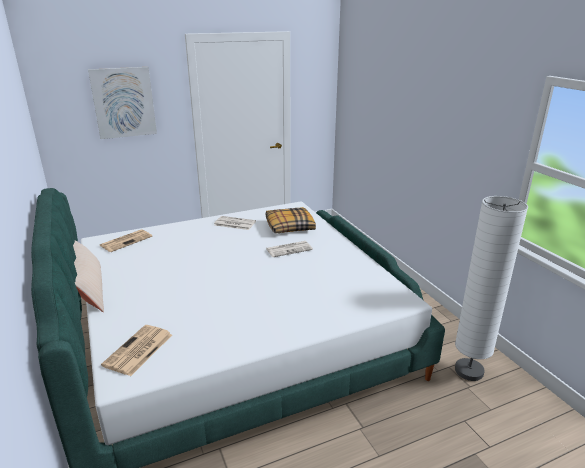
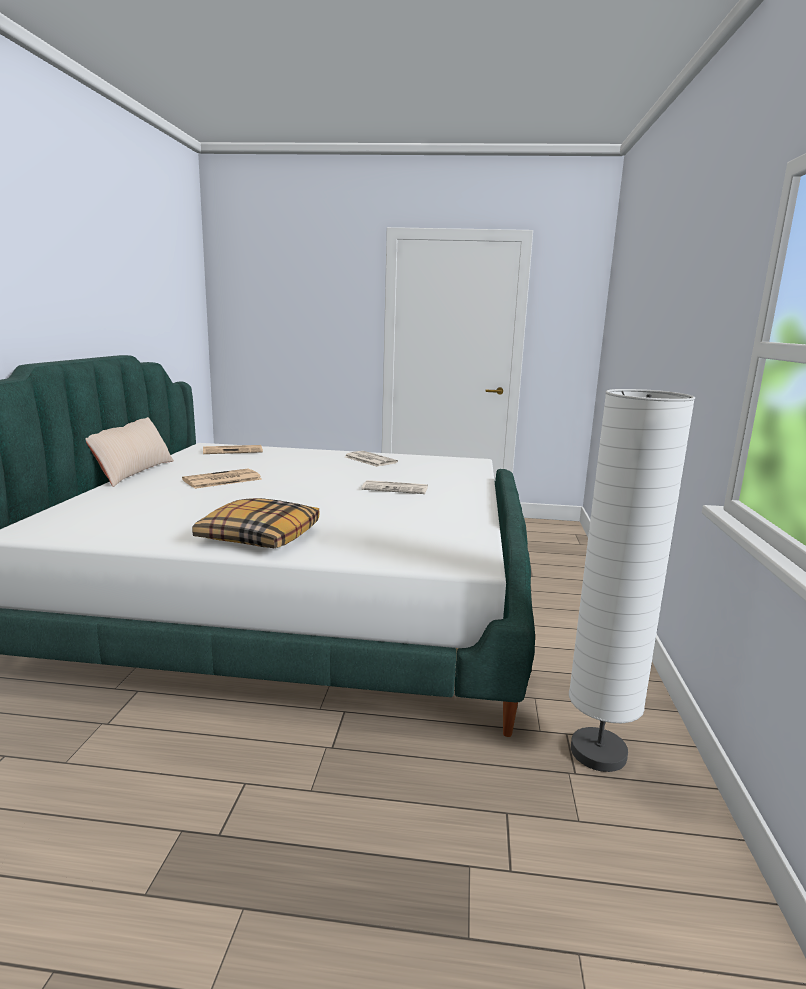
camera: 30 degrees right, 10 degrees down
picture [88,67,157,139] -> none
newspaper [101,325,172,376] -> newspaper moved to [182,468,261,489]
pillow [266,207,316,234] -> pillow moved to [192,498,319,548]

